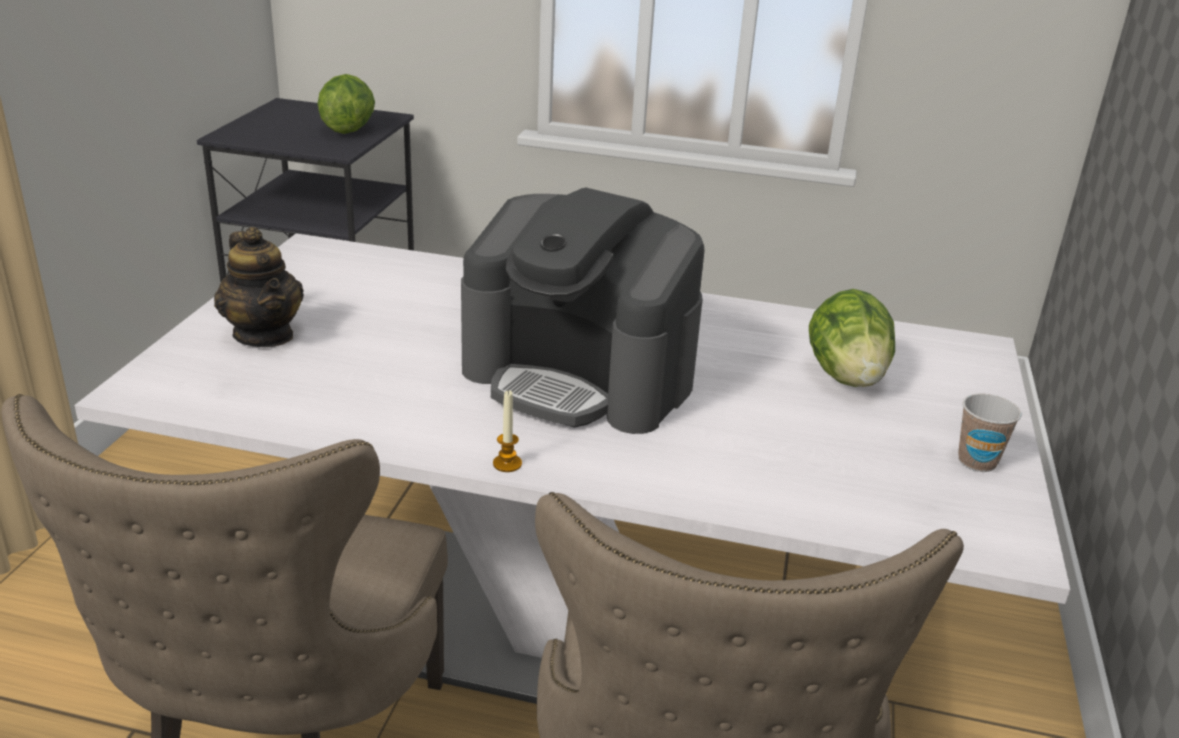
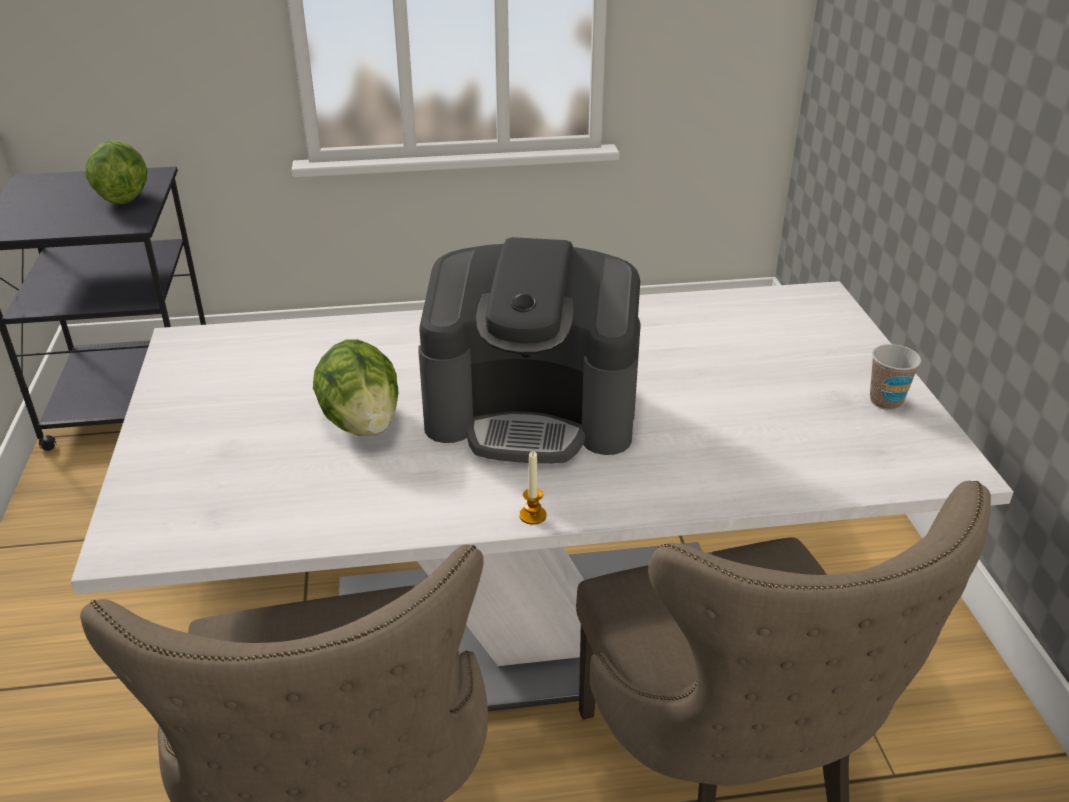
camera: 20 degrees left, 5 degrees up
teapot [214,227,304,347] -> none
lettuce [809,289,895,387] -> lettuce moved to [313,339,398,436]

